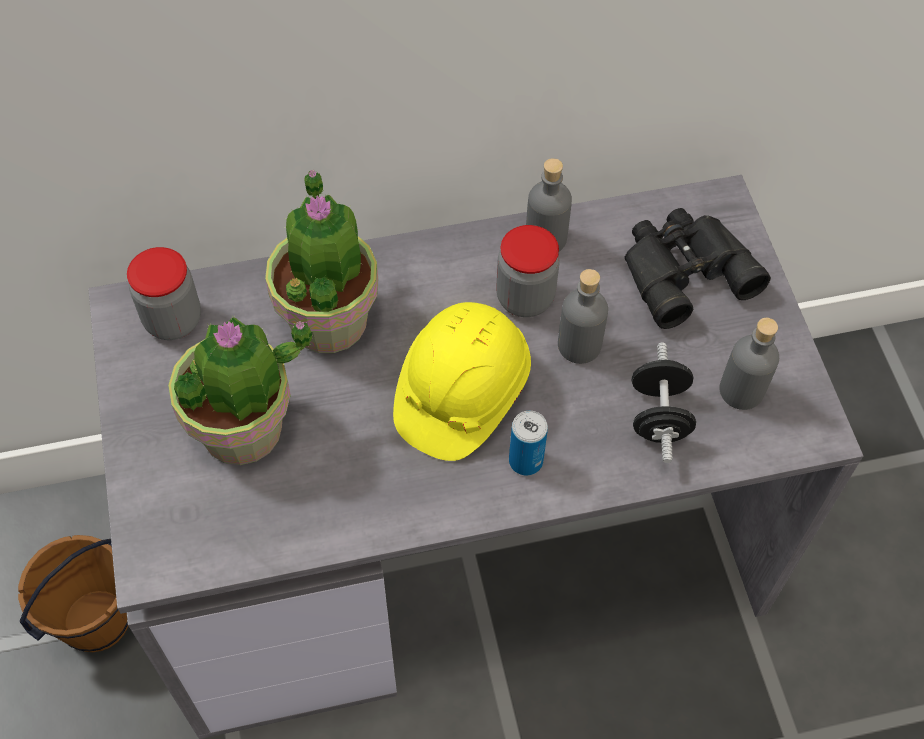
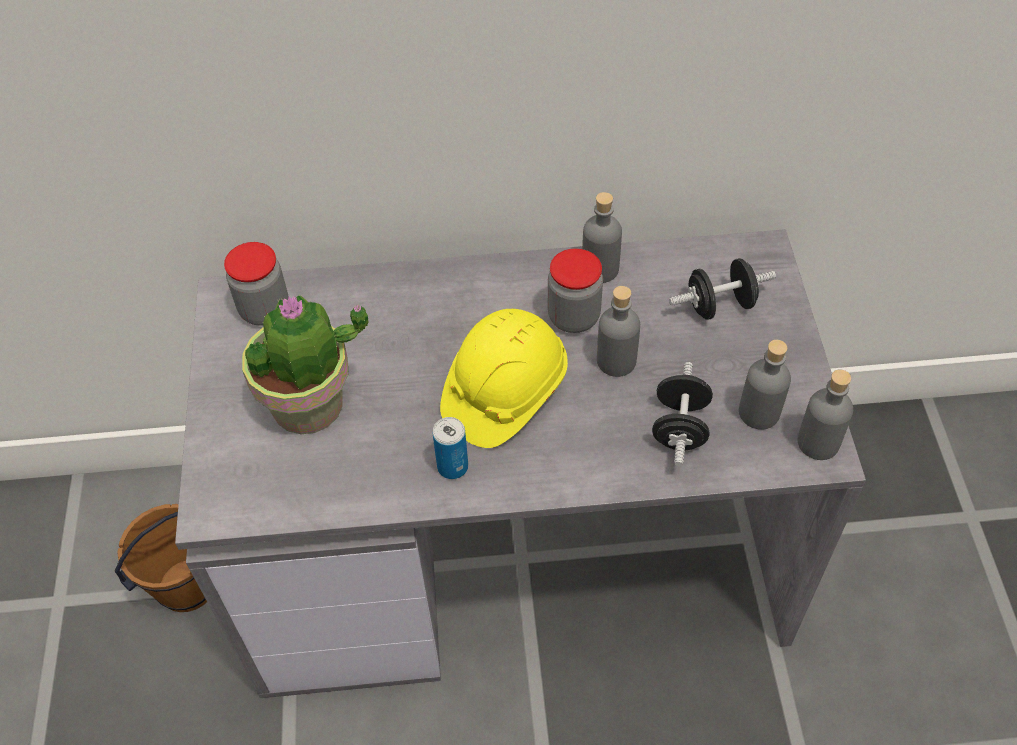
camera: 10 degrees right, 5 degrees down
potted plant [265,170,378,353] -> none
can [509,411,548,475] -> can moved to [433,417,468,479]
black binoculars [624,208,771,329] -> black dumbbell [669,258,776,319]
none -> grey bottle [798,369,853,460]

